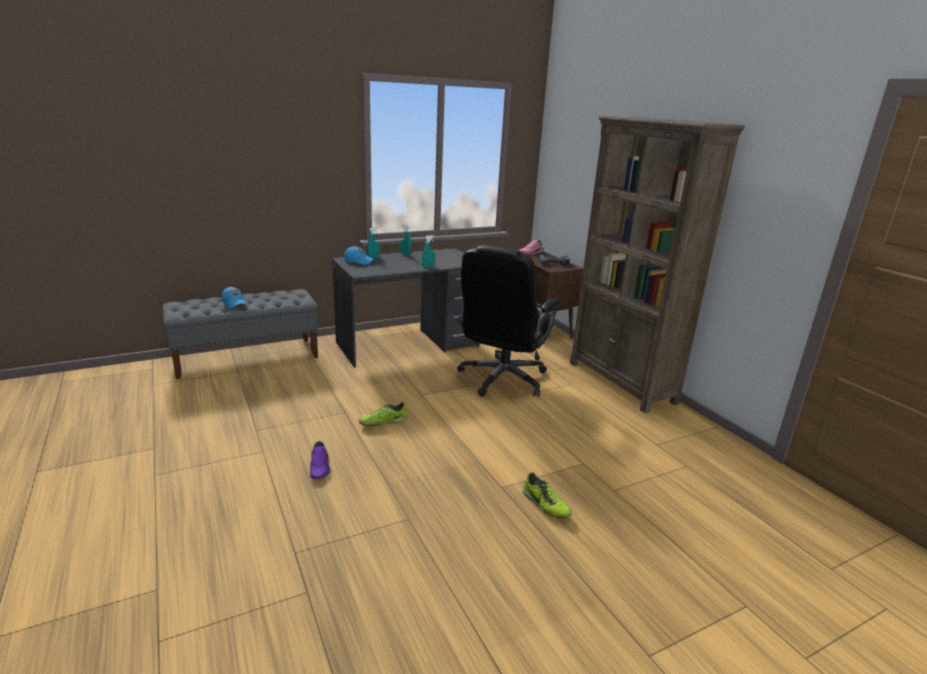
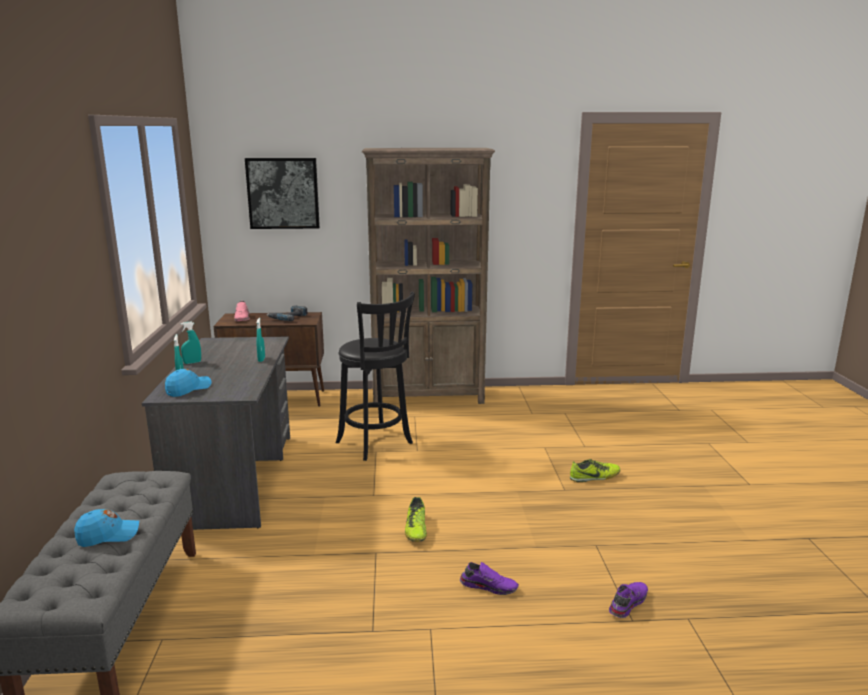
camera: 65 degrees left, 5 degrees down
black office chair [457,245,561,397] -> black stool [336,292,415,461]
none -> picture [245,158,320,229]
none -> purple shoe [609,582,648,618]

